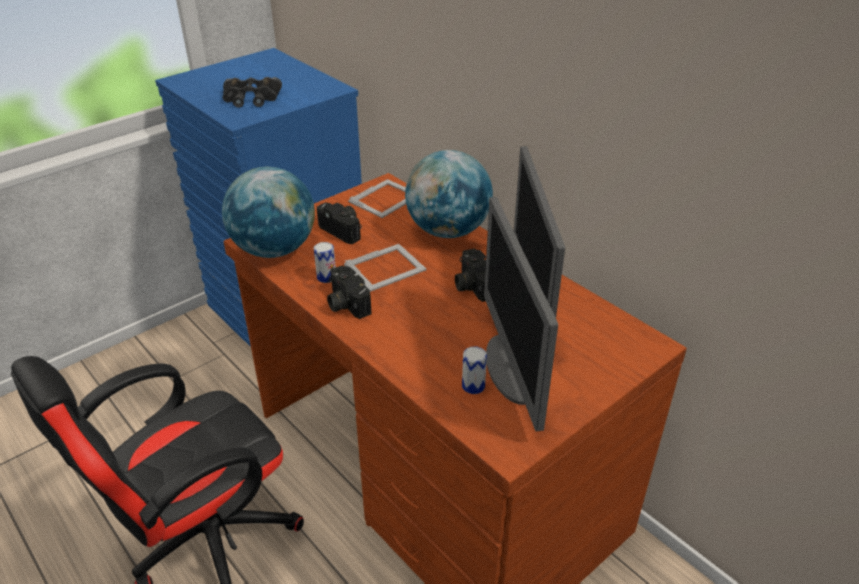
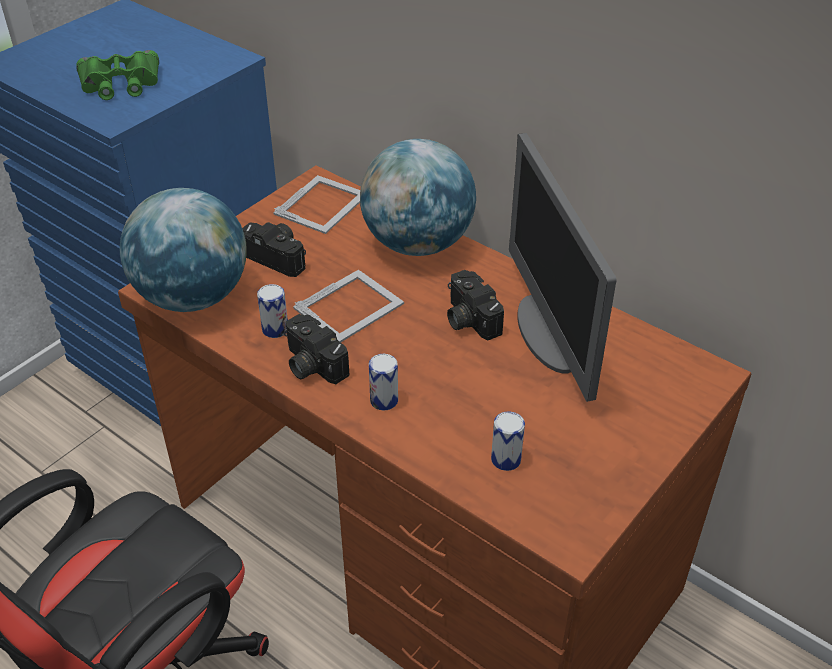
camera: 10 degrees left, 5 degrees up
black binoculars [223,77,282,108] -> green binoculars [76,50,159,100]
monitor [484,197,558,432] -> none
none -> can [369,354,398,411]

